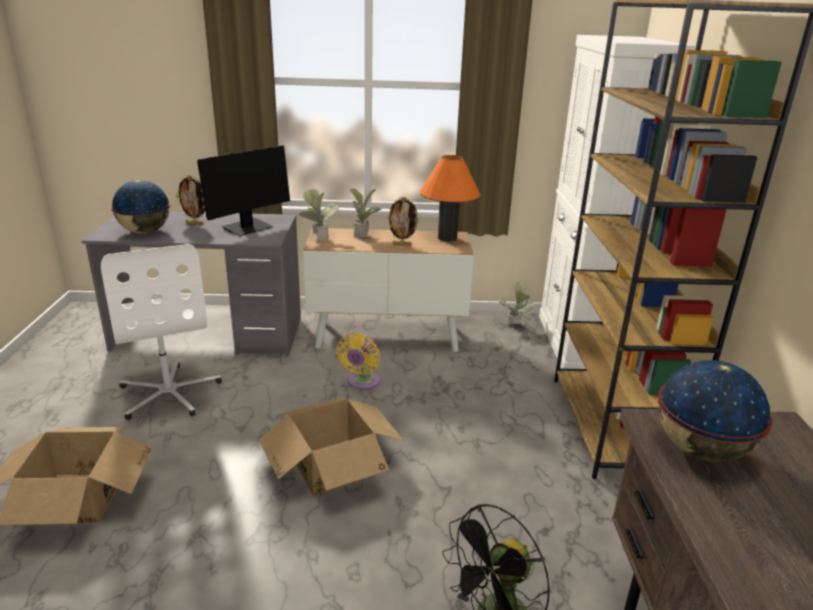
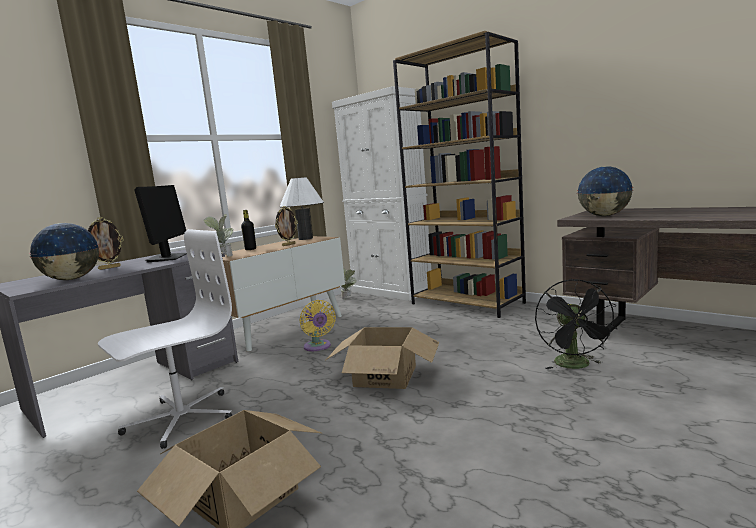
camera: 45 degrees left, 15 degrees down
white office chair [101,244,222,420] -> white office chair turned 60 degrees counterclockwise [98,229,232,449]
potted plant [350,189,381,238] -> black bottle [241,210,256,250]
orange table lamp [420,155,481,242] -> white table lamp [280,177,324,240]

